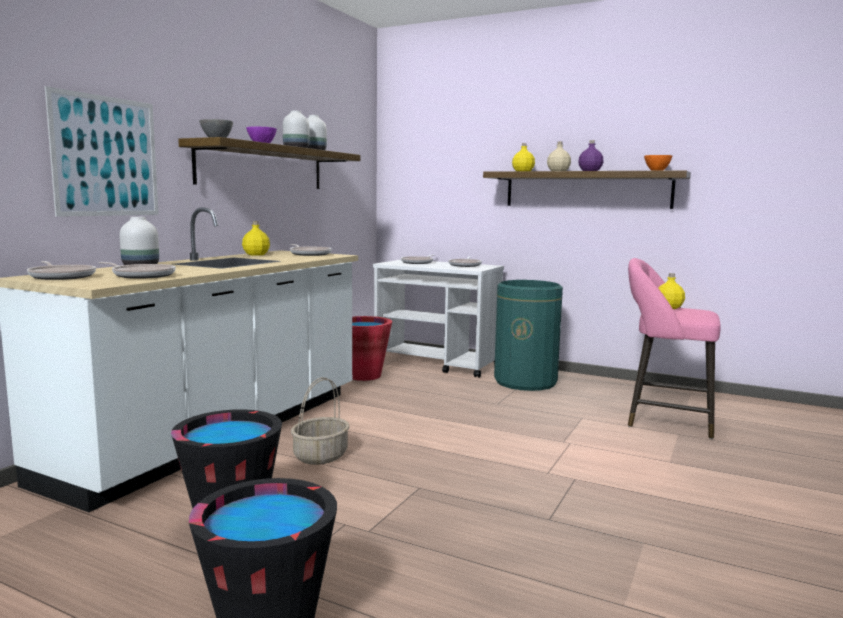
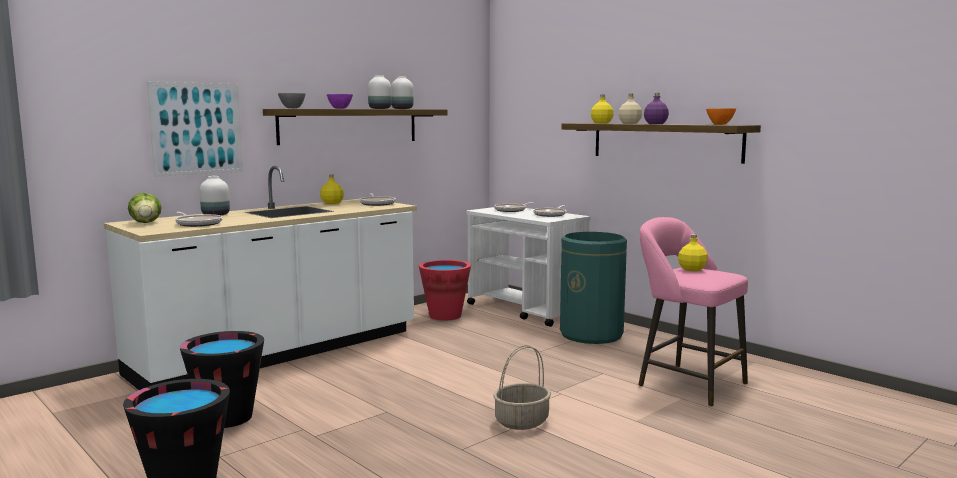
camera: 20 degrees right, 0 degrees up
frying pan [27,261,96,280] -> lettuce [128,193,161,223]
basket [291,377,349,465] -> basket moved to [493,345,551,430]

